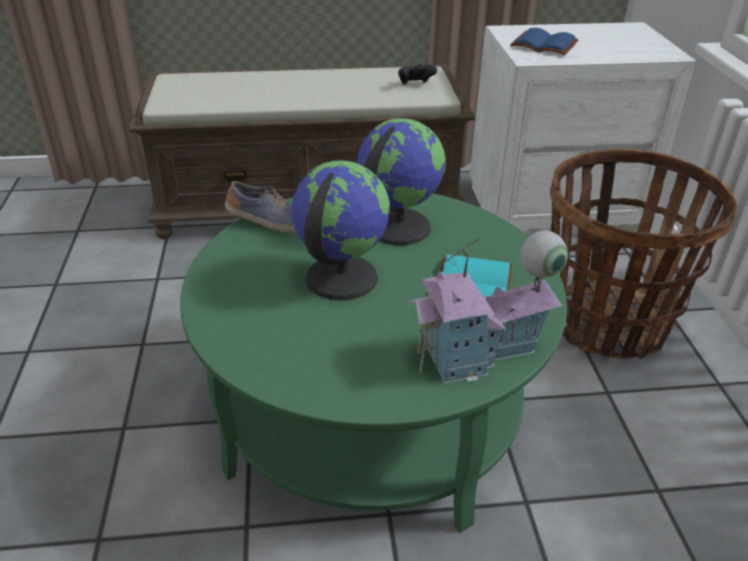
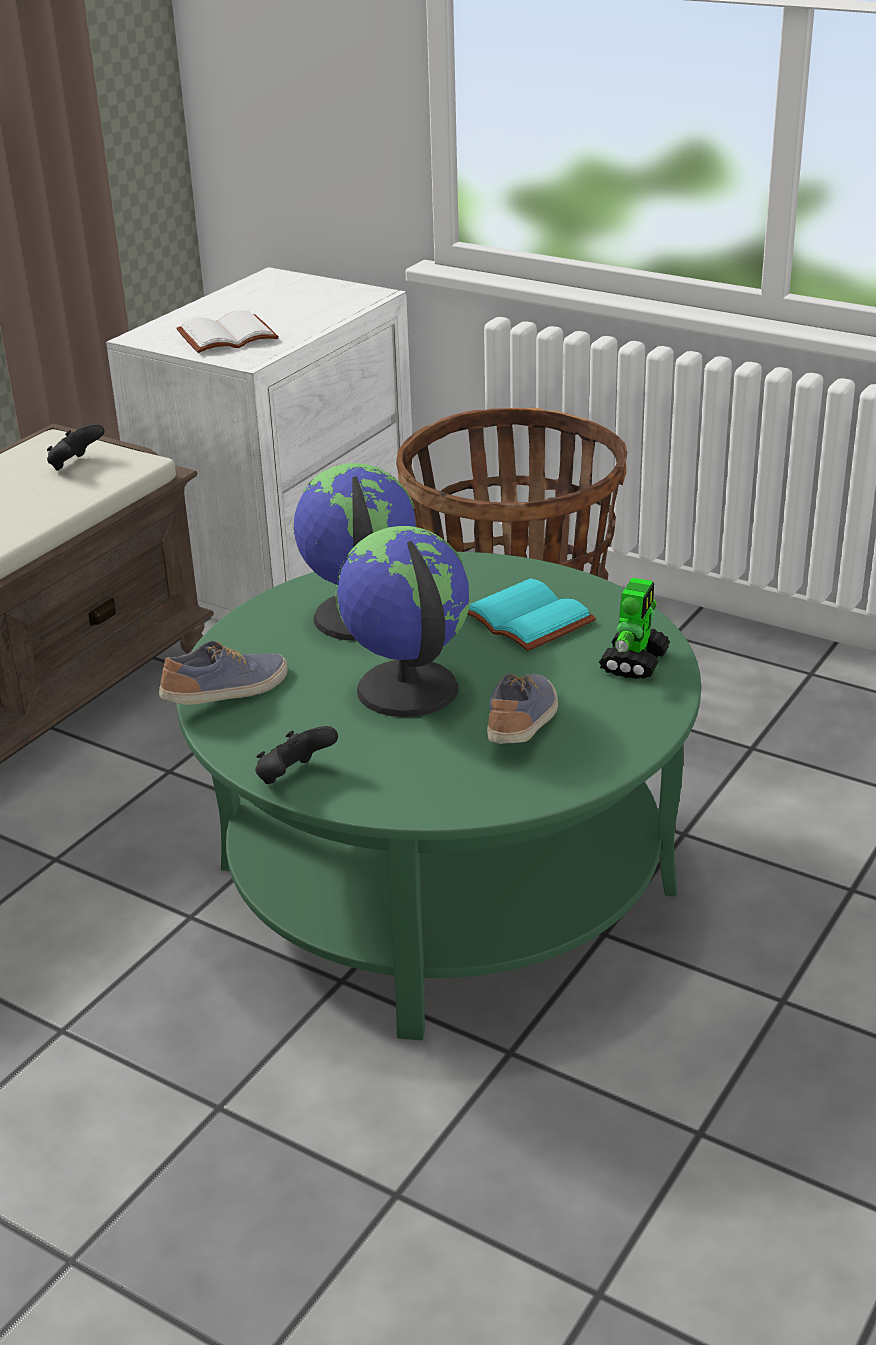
camera: 50 degrees left, 5 degrees down
toy house [408,231,568,383] -> toy robot [599,578,671,679]
blue book [510,28,579,55] -> white book [176,310,279,353]
none -> black game controller [255,726,338,784]
none -> shoe [487,673,558,744]

